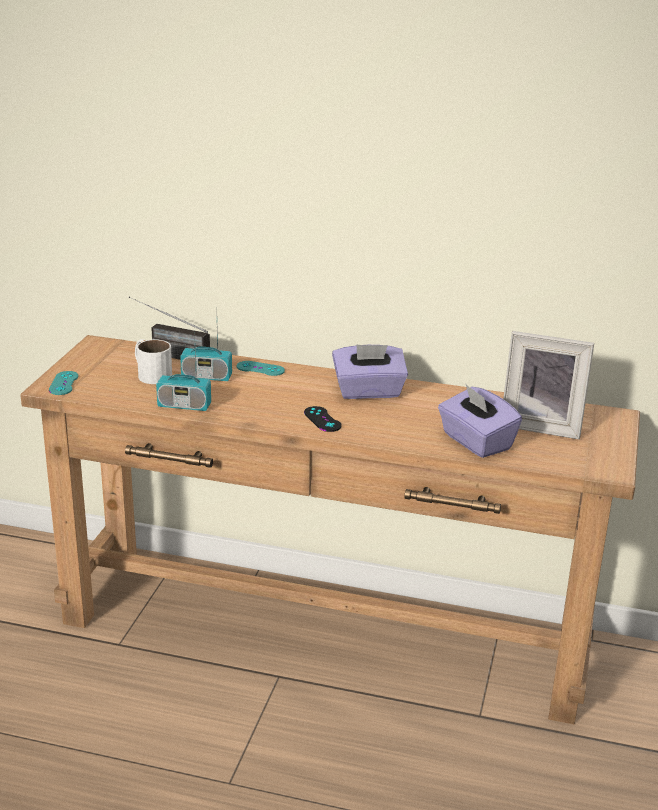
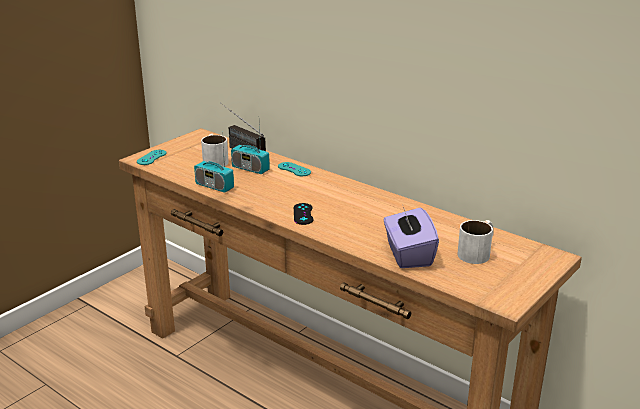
camera: 25 degrees right, 0 degrees up
purple tissue box [332,345,408,399] -> none
picture frame [503,331,594,439] -> white mug [457,220,494,264]

